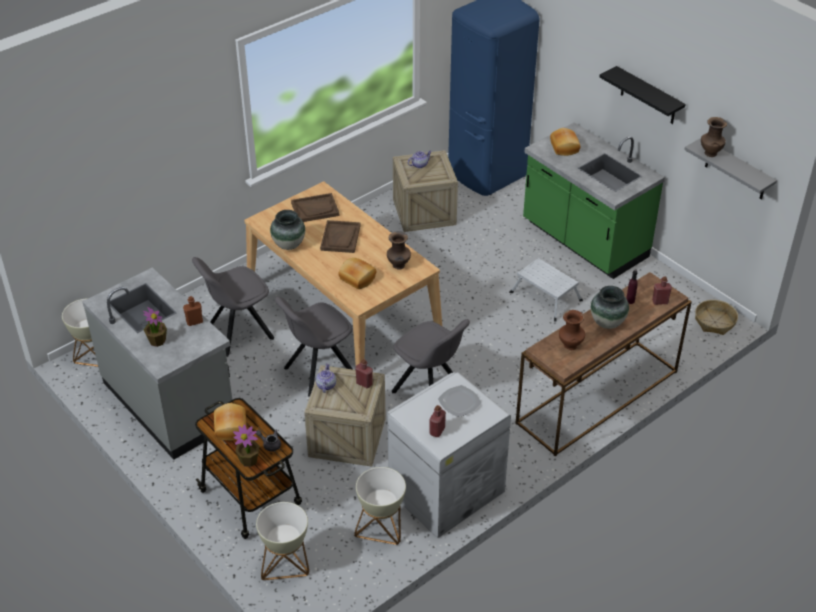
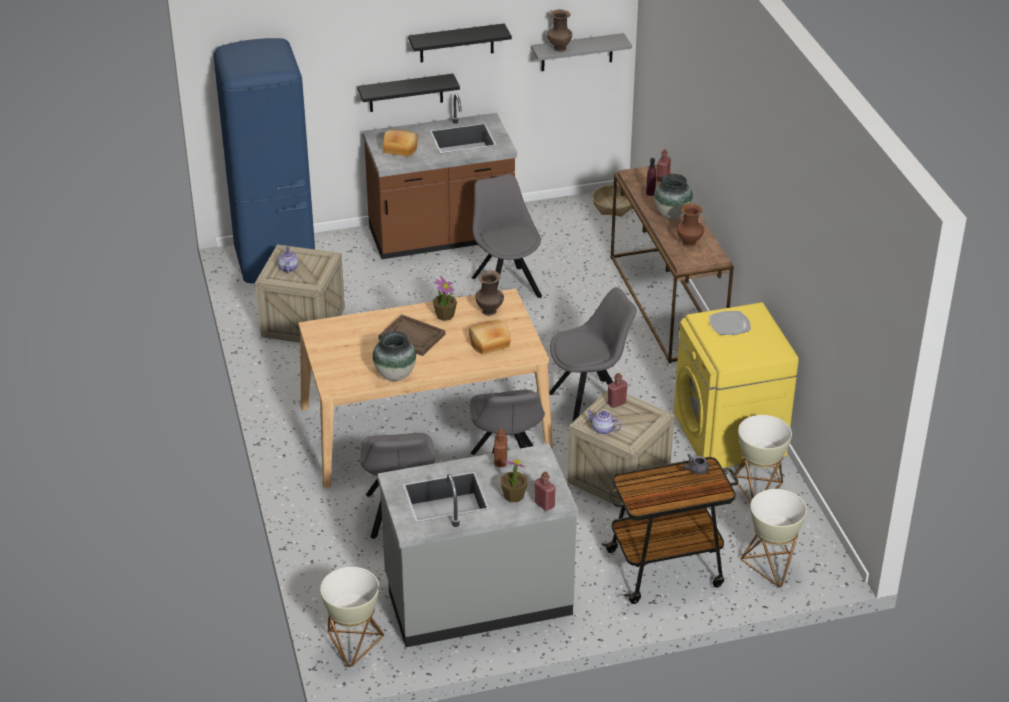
camera: 65 degrees left, 5 degrees down
bread [214,403,247,441] -> none
potted plant [233,425,259,467] -> potted plant moved to [433,276,457,321]
brown tray [291,193,339,222] -> none
white washing machine [387,372,511,538] -> yellow washing machine [674,302,799,468]
red bottle [429,405,446,437] -> red bottle moved to [535,471,556,511]
white step ladder [509,258,583,321] -> grey chair [472,174,542,298]
green counter [523,123,665,279] -> brown counter [363,94,517,259]
none -> black shelf [357,74,460,112]

